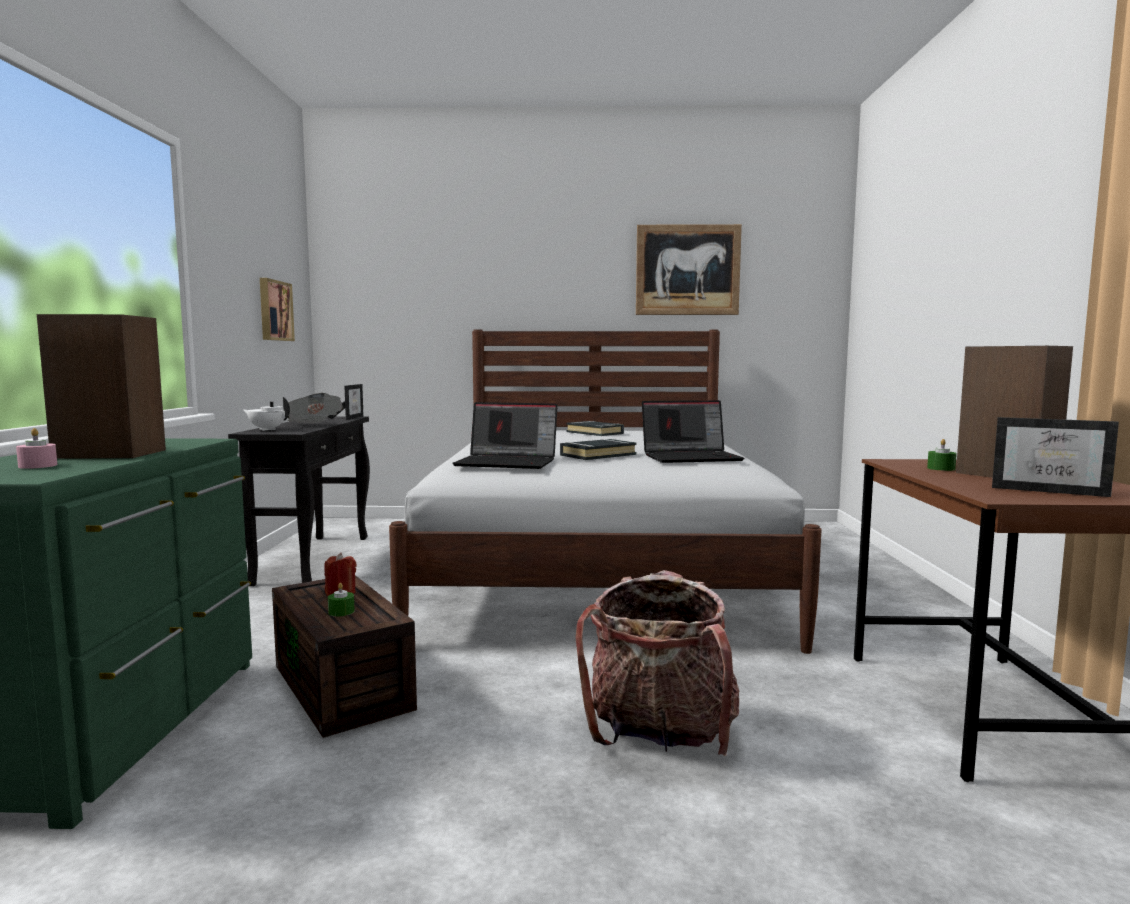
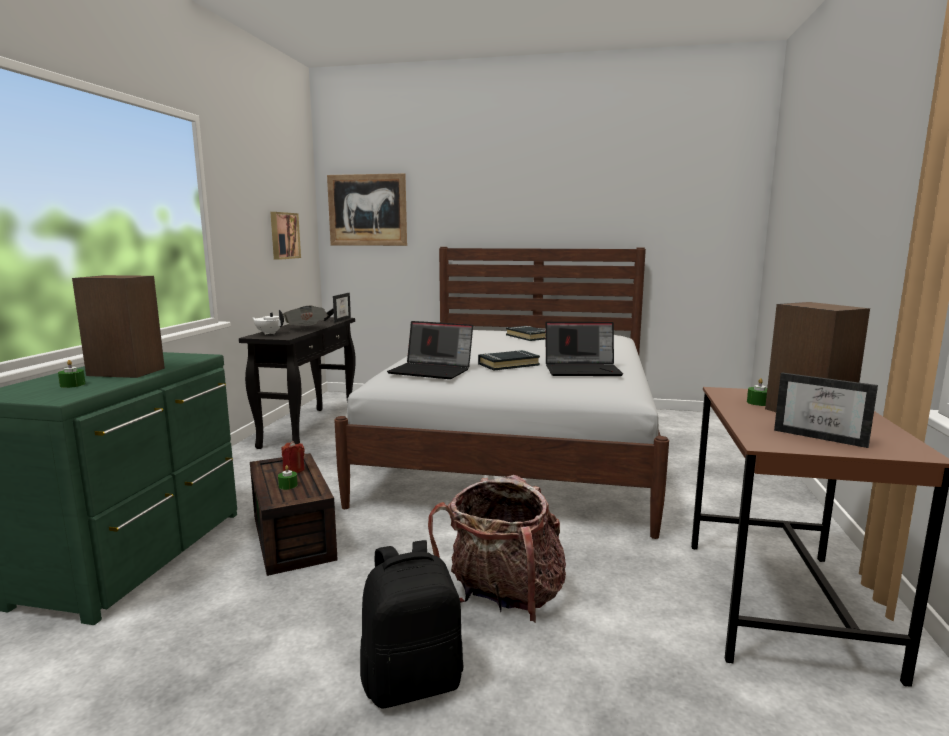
camera: 10 degrees right, 5 degrees up
pink candle [16,428,57,469] -> green candle [58,360,85,388]
picture [636,224,742,315] -> picture moved to [327,173,407,246]
none -> black backpack [360,540,463,708]

